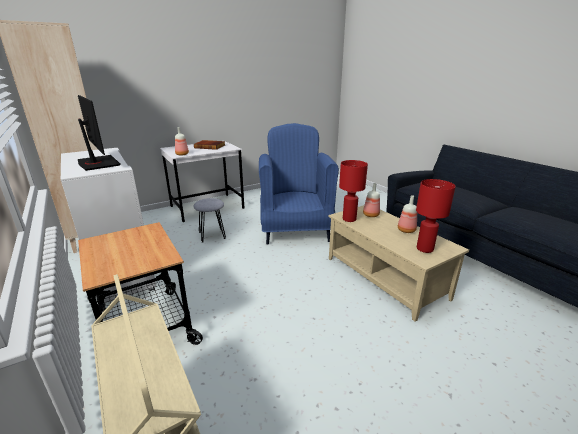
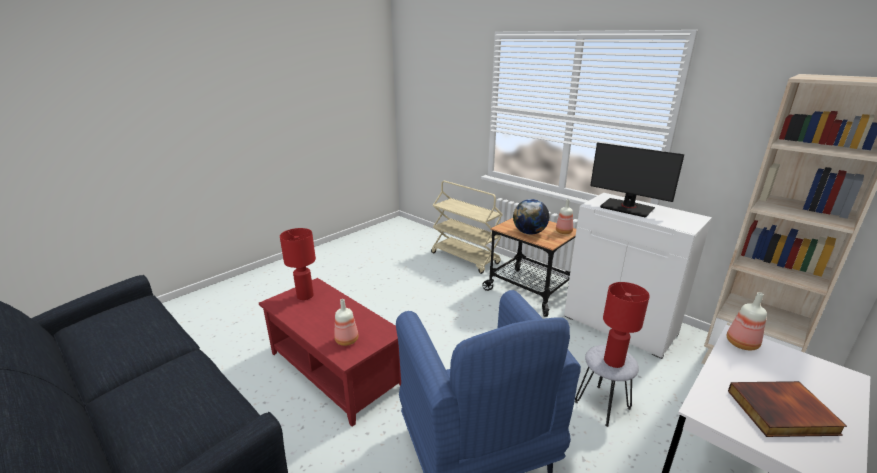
camera: 165 degrees right, 0 degrees up
beige coffee table [329,205,469,322] -> red coffee table [259,278,401,427]
red table lamp [339,160,368,222] -> red table lamp moved to [603,282,650,368]
bottle [398,195,417,233] -> bottle moved to [556,199,573,234]
none -> globe [513,199,549,235]

